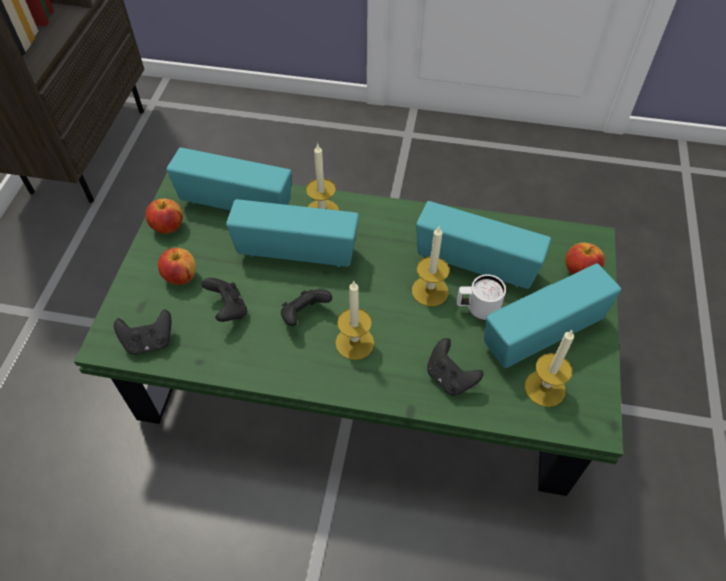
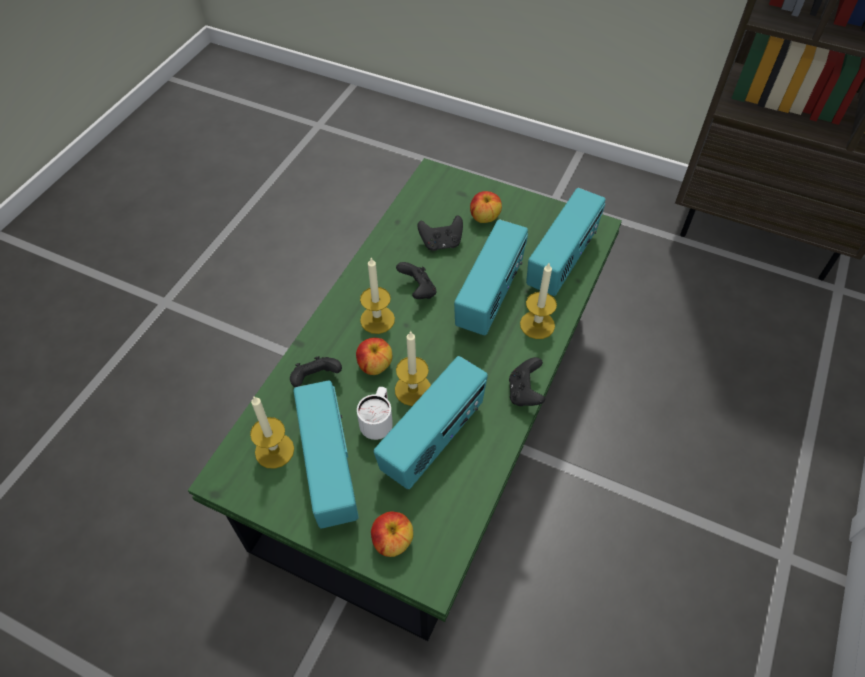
camera: 105 degrees right, 0 degrees up
black game controller [114,309,171,355] -> black game controller moved to [509,357,546,406]
apple [146,198,183,234] -> apple moved to [356,338,392,375]

